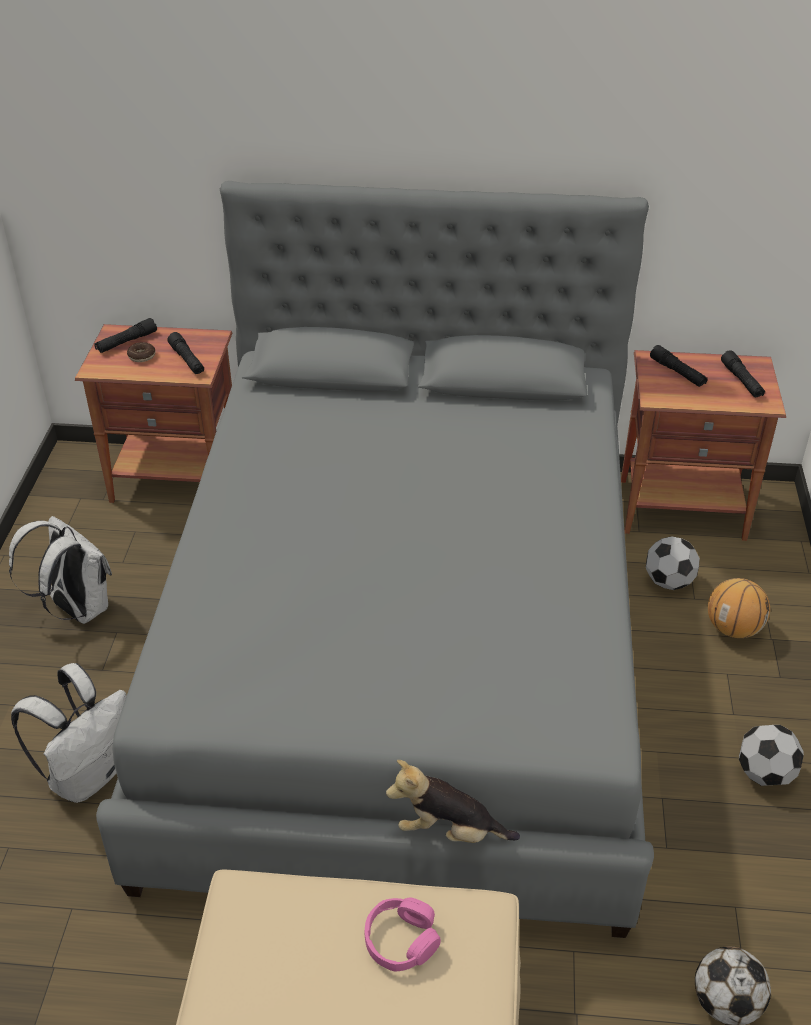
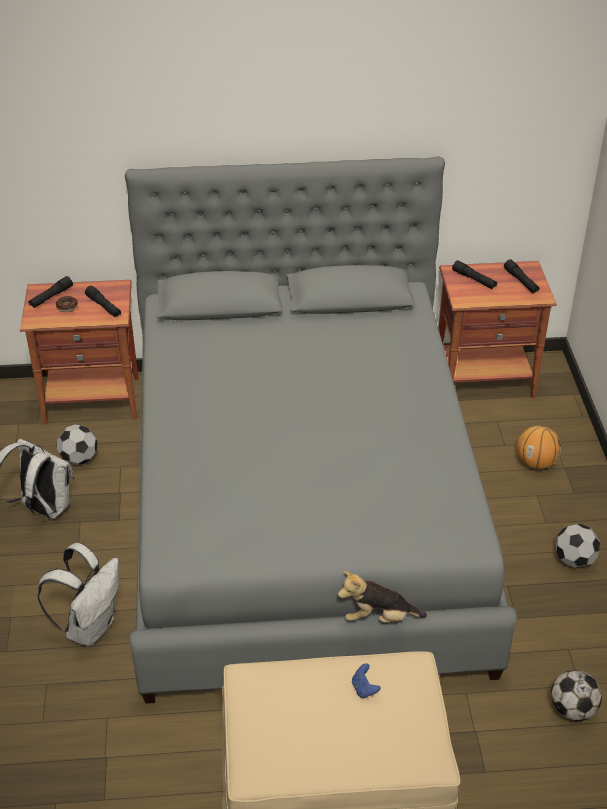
camera: 10 degrees left, 0 degrees up
pink headphones [365,898,441,972] -> blue game controller [352,663,381,698]
football [645,536,700,590] -> football moved to [57,424,98,465]

